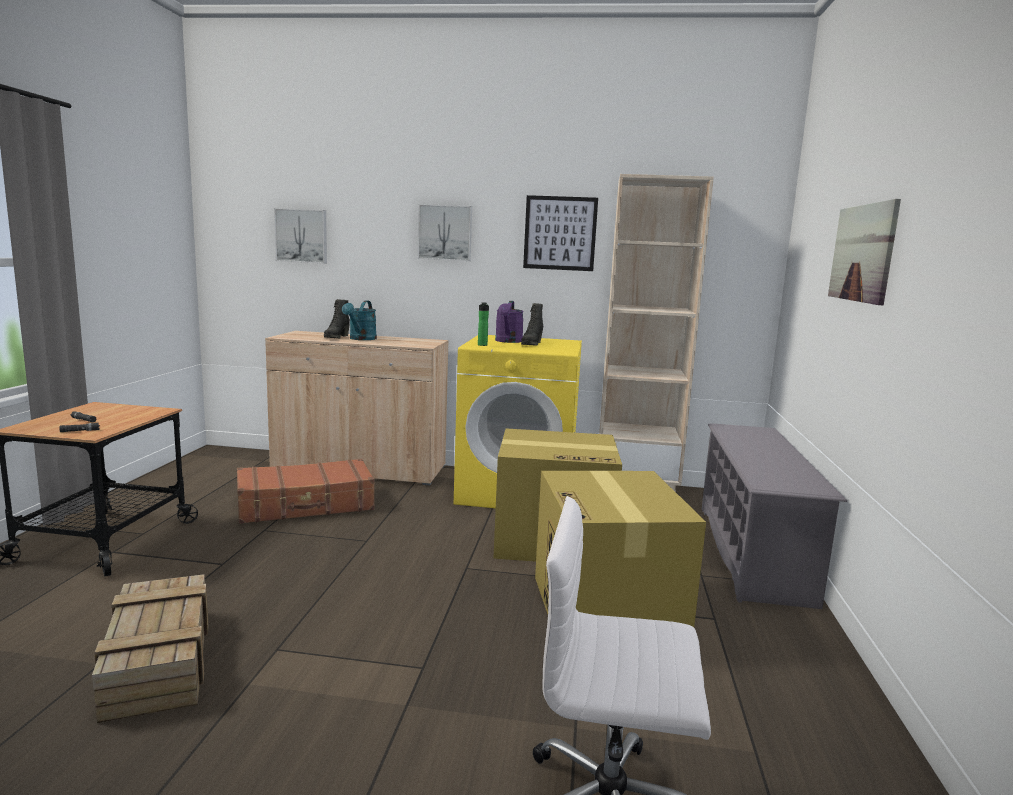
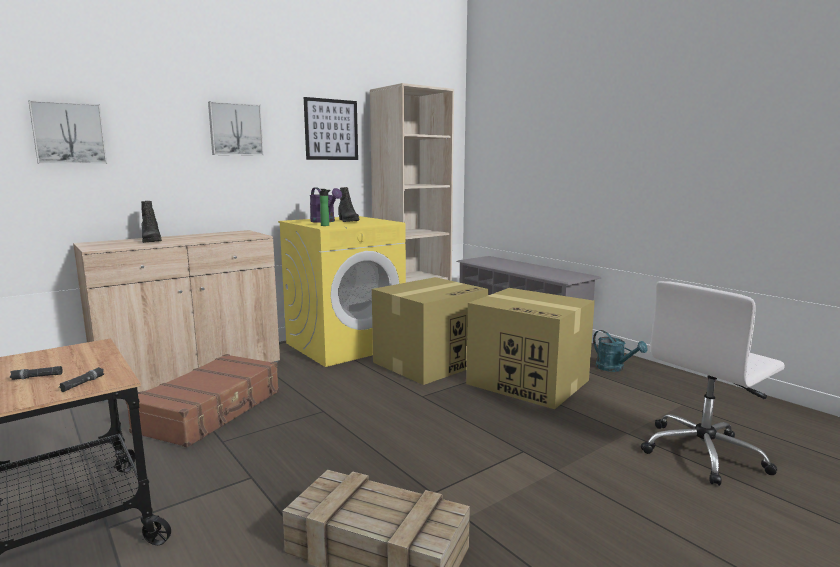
camera: 45 degrees left, 0 degrees up
turquoise watering can [342,300,377,340] -> turquoise watering can moved to [593,330,648,372]
picture [828,199,901,305] -> none

